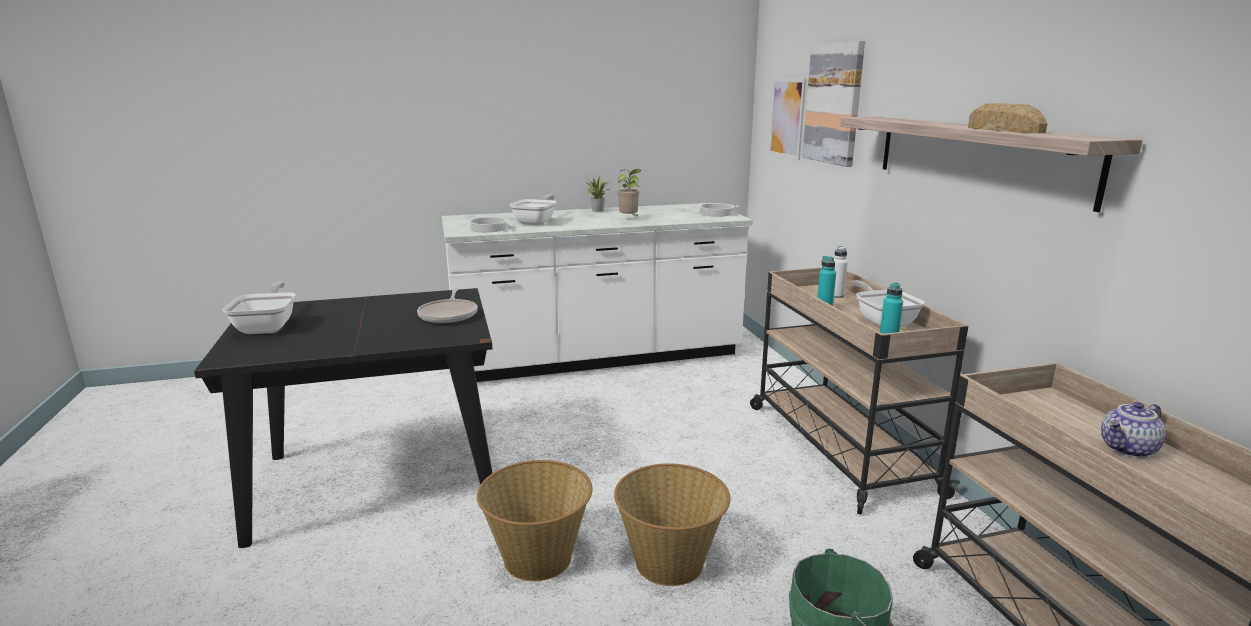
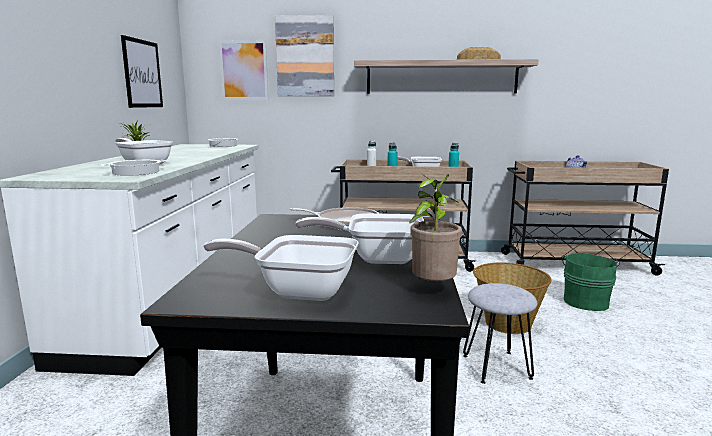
camera: 70 degrees left, 5 degrees down
basket [477,460,593,581] -> grey stool [463,283,537,384]
potted plant [618,168,641,217] -> potted plant moved to [409,174,462,281]
none -> picture [121,35,163,108]
none -> frying pan [295,213,424,264]

